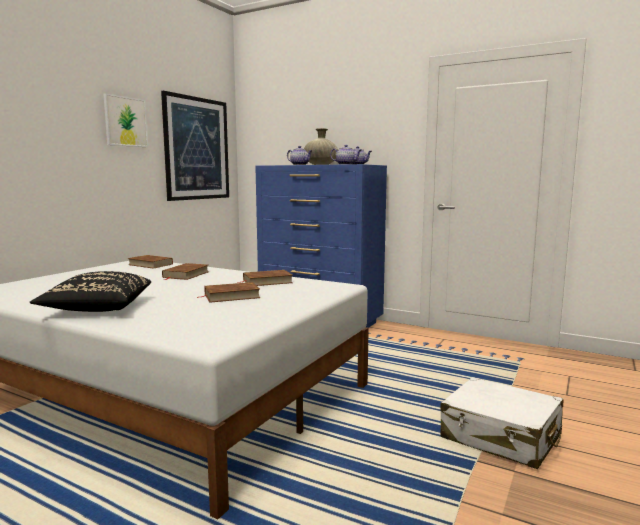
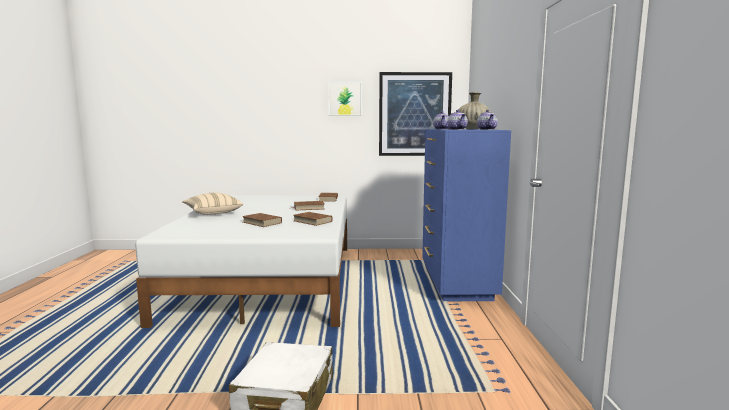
camera: 60 degrees right, 0 degrees up
black pillow [30,271,151,312] -> beige pillow [182,193,243,215]

